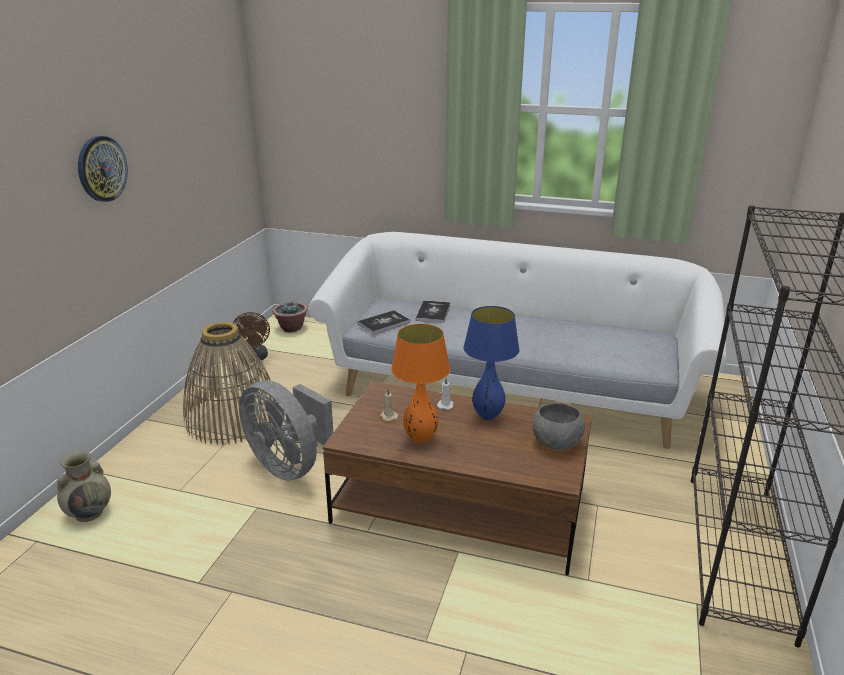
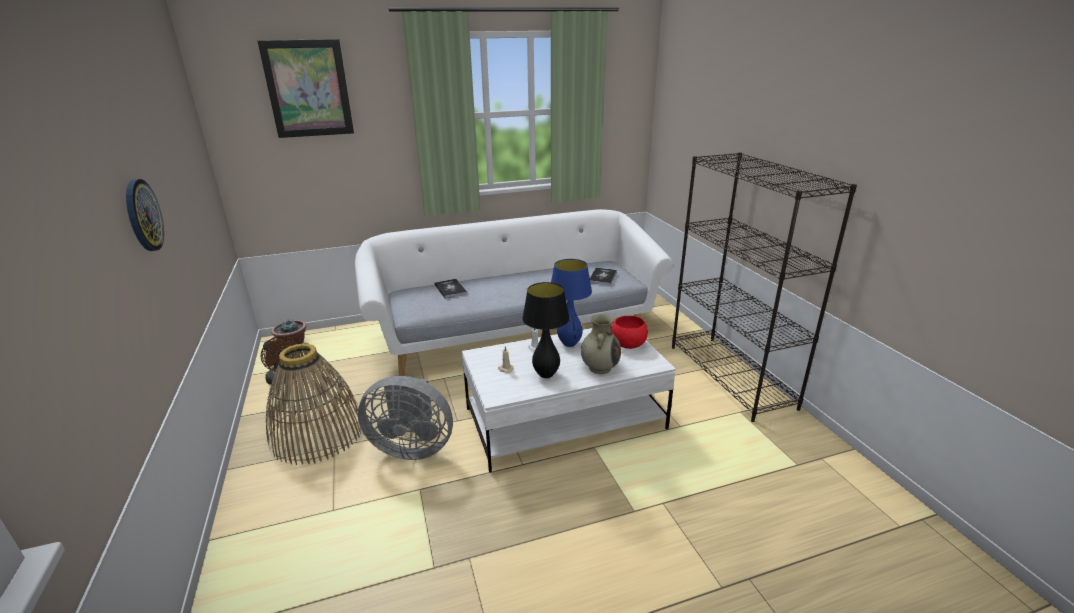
camera: 35 degrees left, 0 degrees up
beige vase [57,451,111,522] -> beige vase moved to [581,314,621,374]
brown coffee table [323,381,592,576] -> white coffee table [462,326,676,472]
book [357,311,410,334] -> book moved to [590,268,617,285]
orange table lamp [391,324,450,443] -> black table lamp [522,282,570,378]
grey bowl [532,403,585,450] -> red bowl [611,316,648,349]
none -> picture [258,39,354,138]

